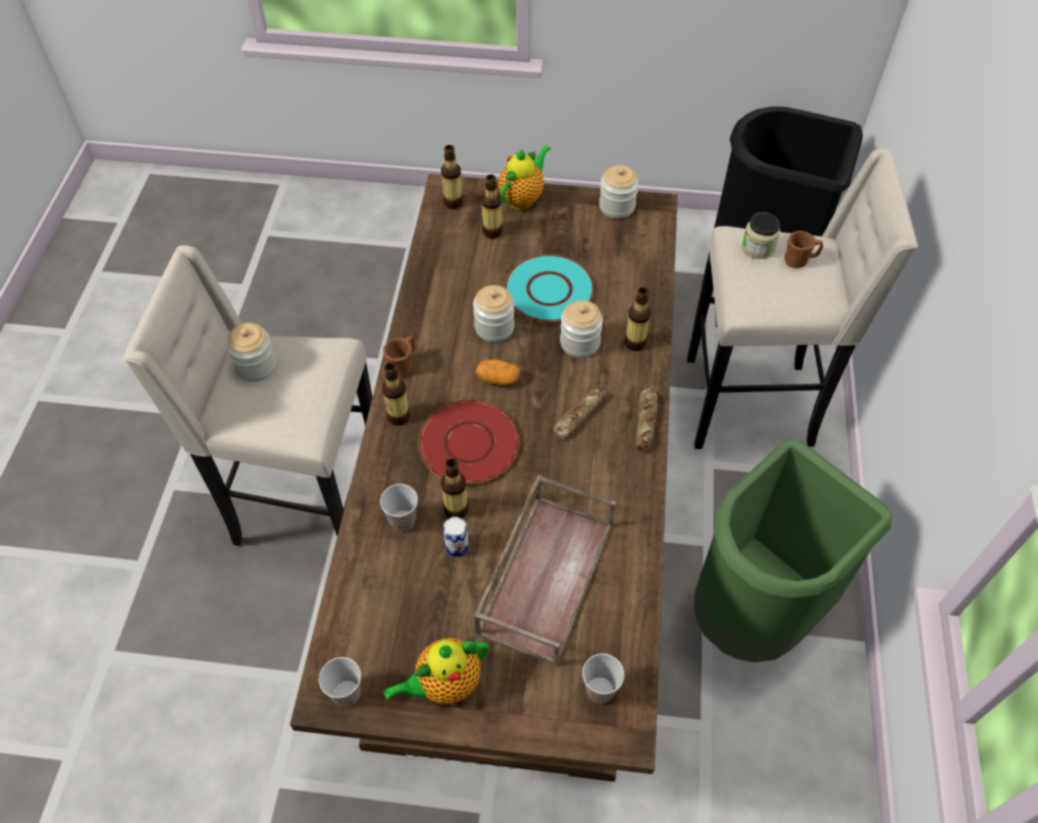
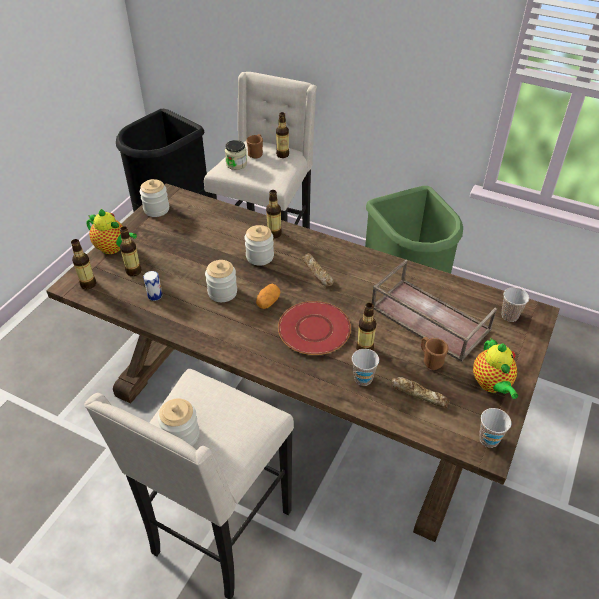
camera: 70 degrees left, 10 degrees down
bottle [382,363,410,425] -> bottle moved to [276,112,289,158]
brown mug [383,336,415,377] -> brown mug moved to [421,337,449,370]
can [443,517,469,557] -> can moved to [143,271,163,301]
teapot [498,145,551,209] -> teapot turned 150 degrees clockwise [86,209,137,254]
turquoise plate [504,254,595,322] -> none
bread [635,388,658,452] -> bread moved to [392,377,450,408]

